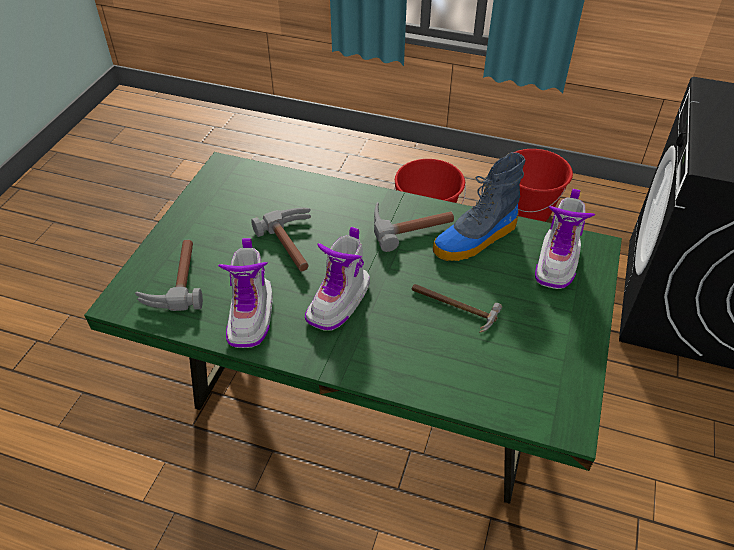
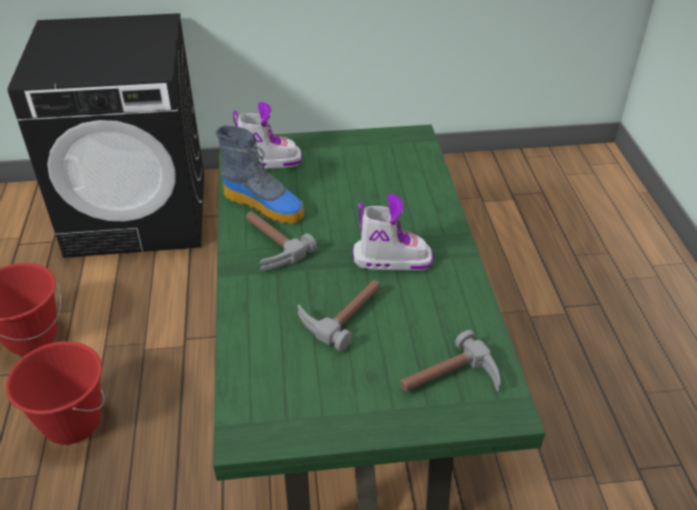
camera: 115 degrees left, 5 degrees down
boot [218,238,273,348] -> none
hammer [412,284,502,333] -> none

